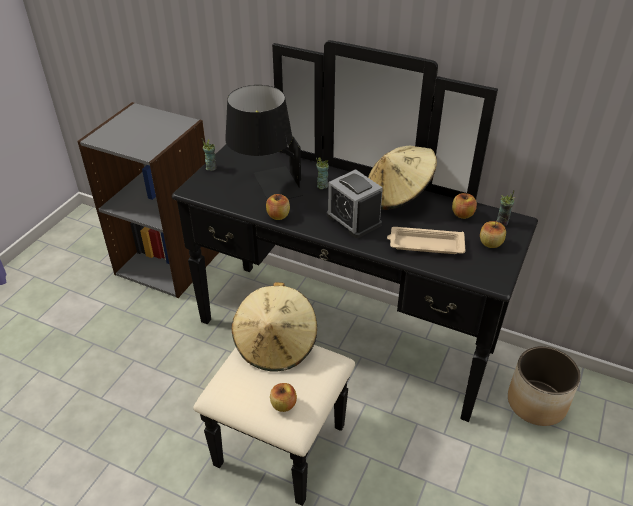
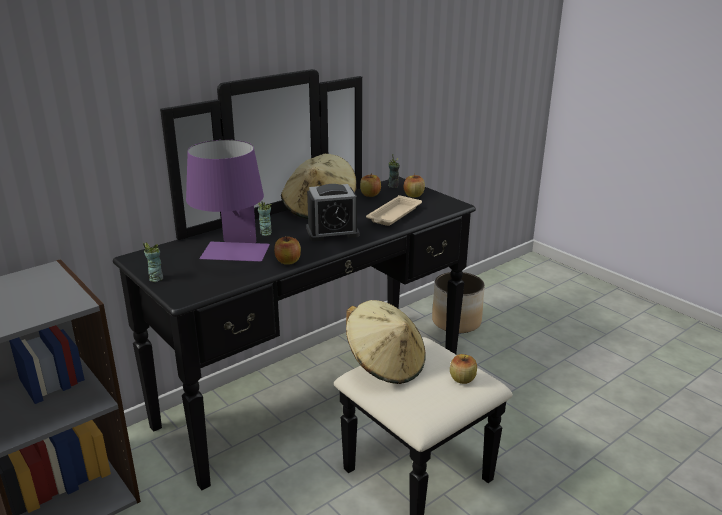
camera: 65 degrees left, 15 degrees down
black table lamp [225,85,303,200] -> purple table lamp [186,140,270,262]

